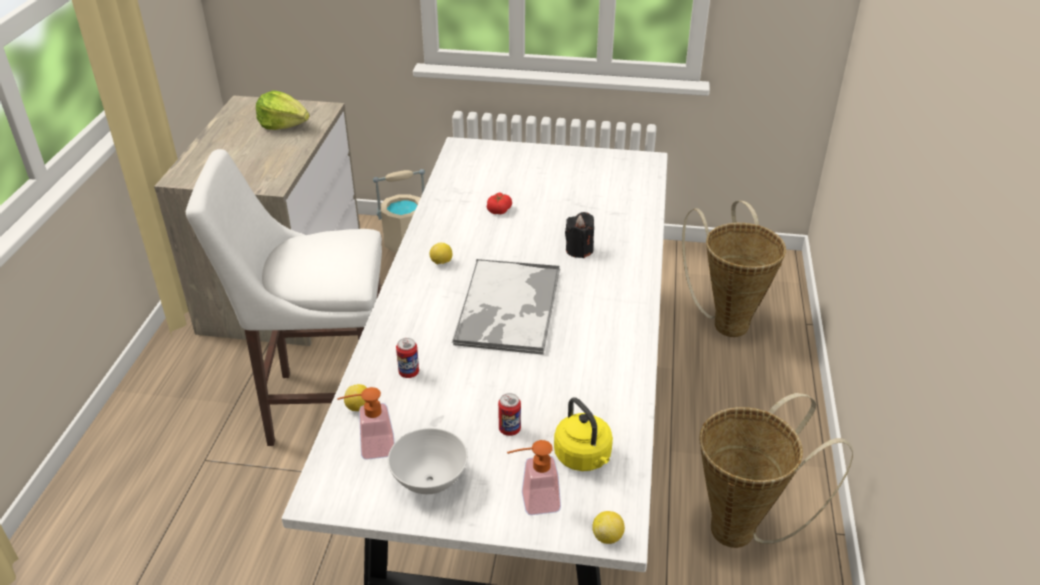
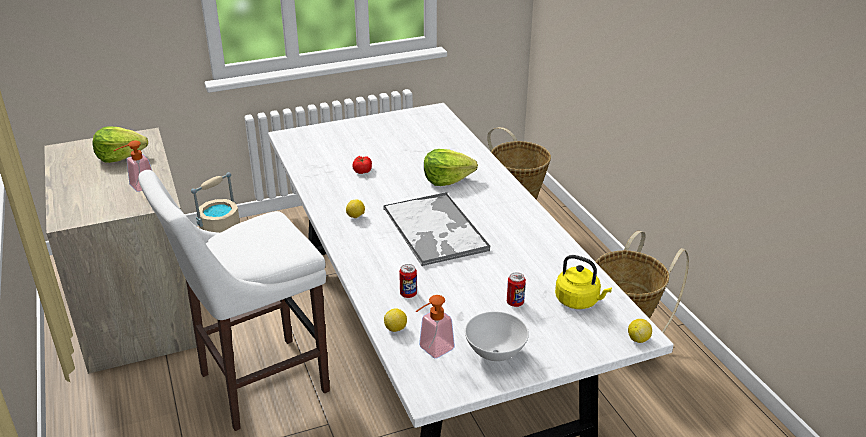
camera: 30 degrees left, 5 degrees down
soap dispenser [507,440,561,515] -> soap dispenser moved to [114,140,152,192]
black candle [565,212,594,258] -> lettuce [424,149,478,186]

